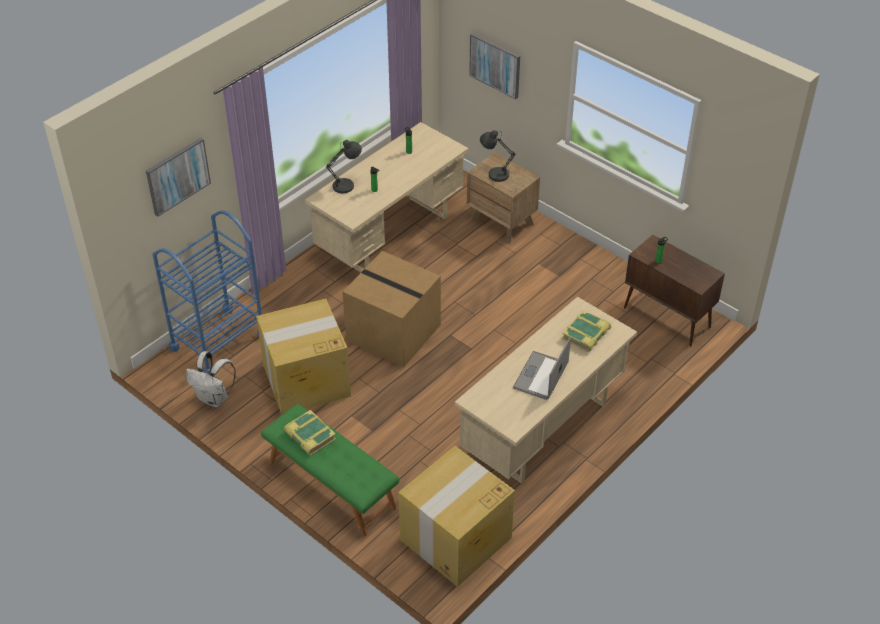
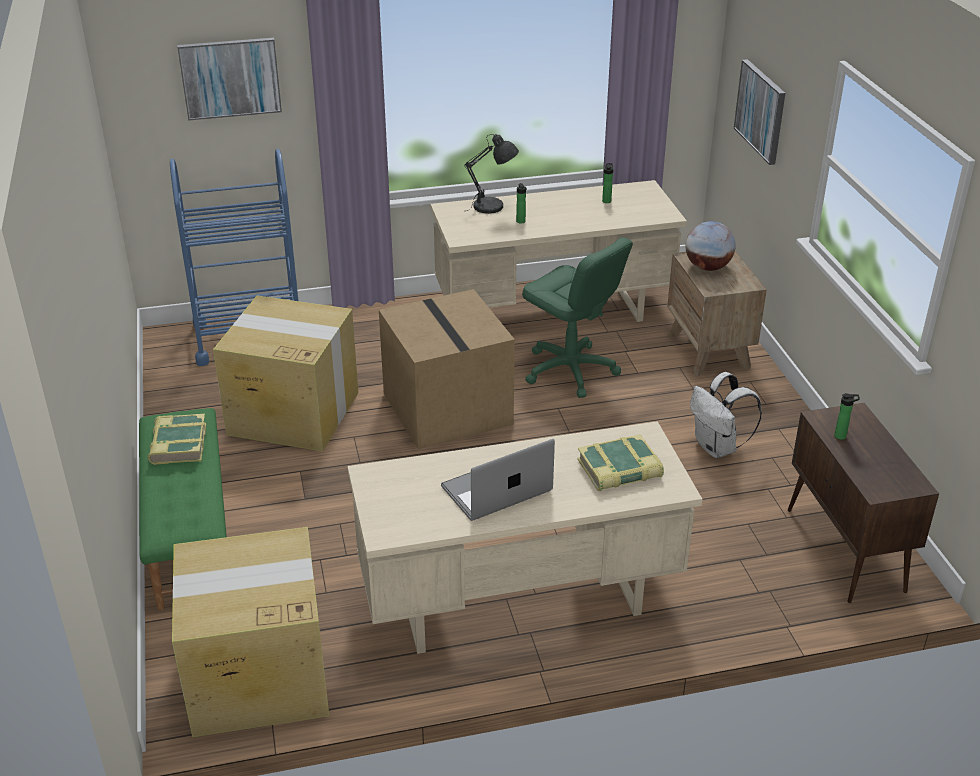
camera: 35 degrees right, 10 degrees down
white backpack [186,351,236,407] -> white backpack moved to [690,372,762,458]
grey table lamp [480,130,516,182] -> globe [686,221,736,271]
none -> green office chair [522,237,633,398]

